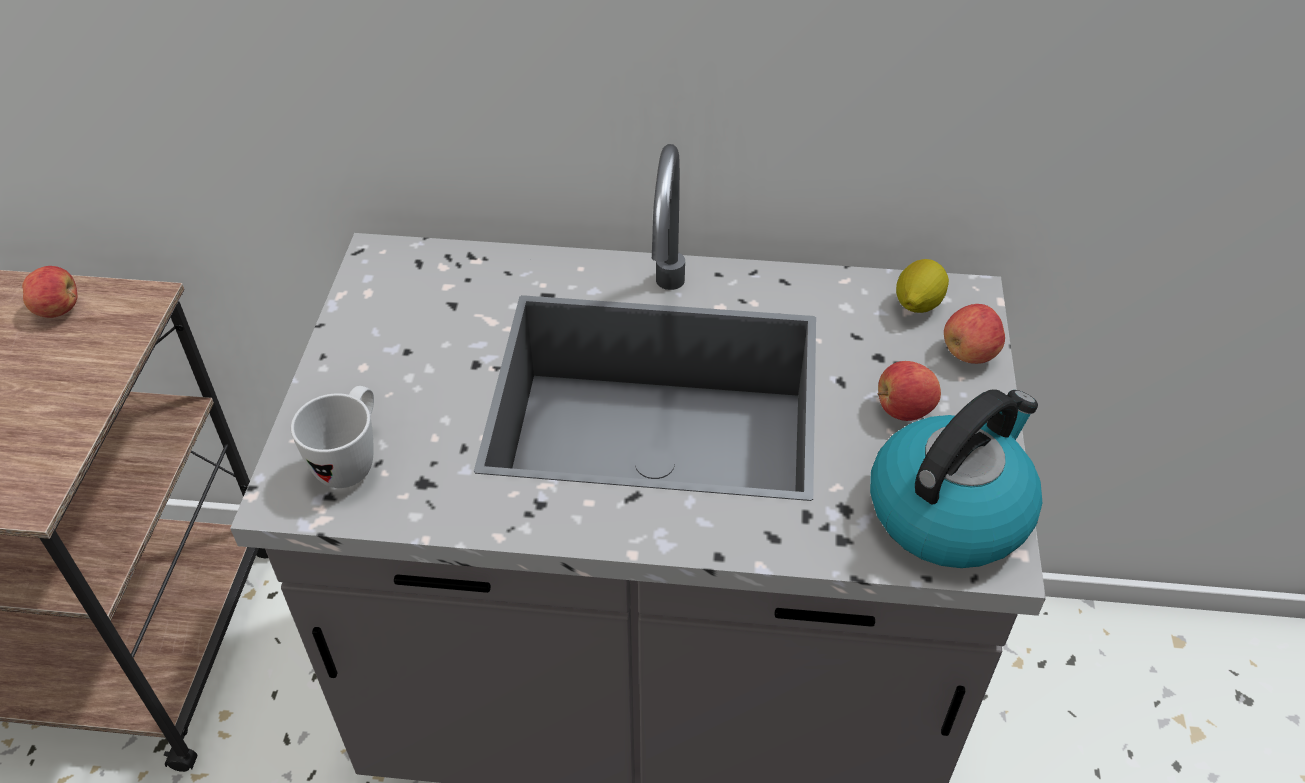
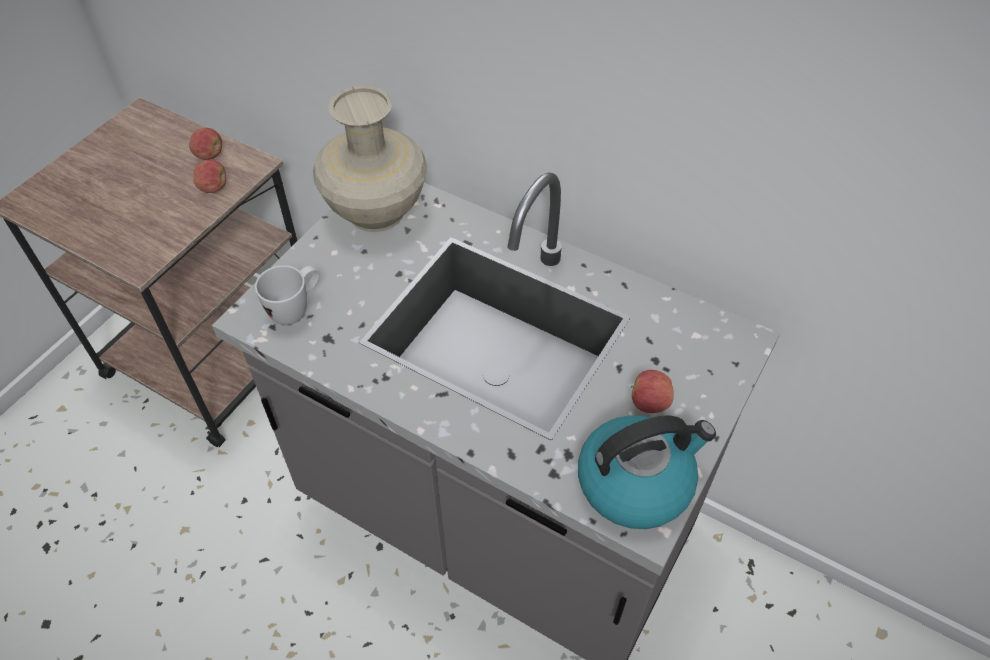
camera: 25 degrees right, 5 degrees up
lemon [896,259,949,313] -> none
apple [944,304,1005,364] -> apple moved to [193,160,226,193]
none -> beige vase [313,85,427,232]

